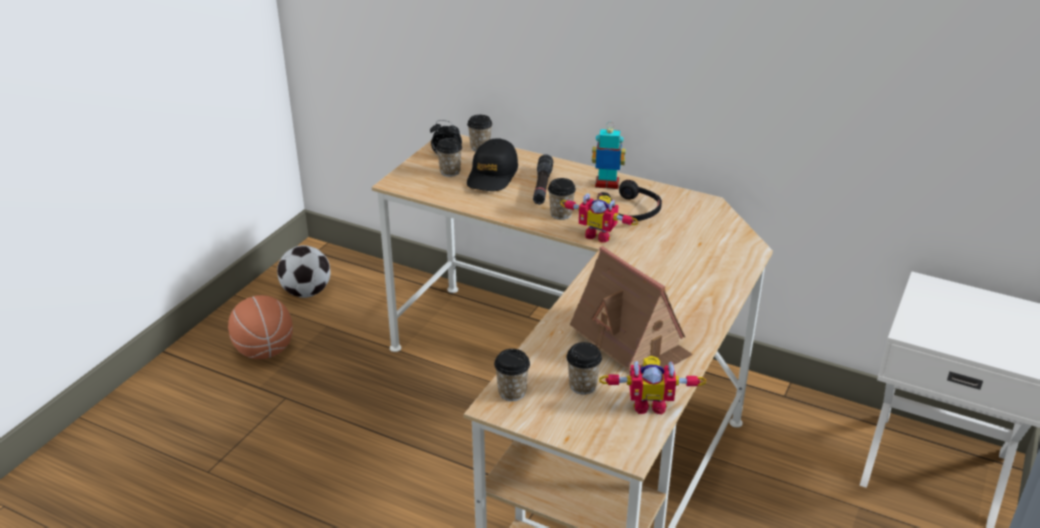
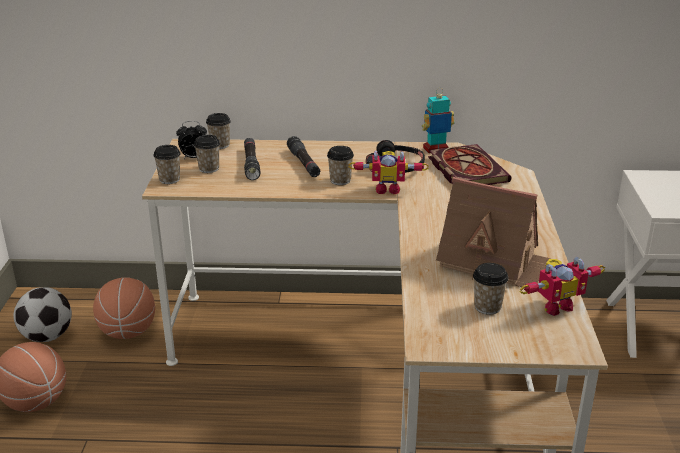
camera: 25 degrees left, 5 degrees down
black cap [467,139,518,191] -> black flashlight [244,138,261,180]
cup [494,349,530,401] -> cup moved to [153,145,181,184]
toy robot [592,122,626,189] -> toy robot moved to [422,89,454,153]
none -> basketball [93,278,155,339]
none -> book [428,144,512,185]

